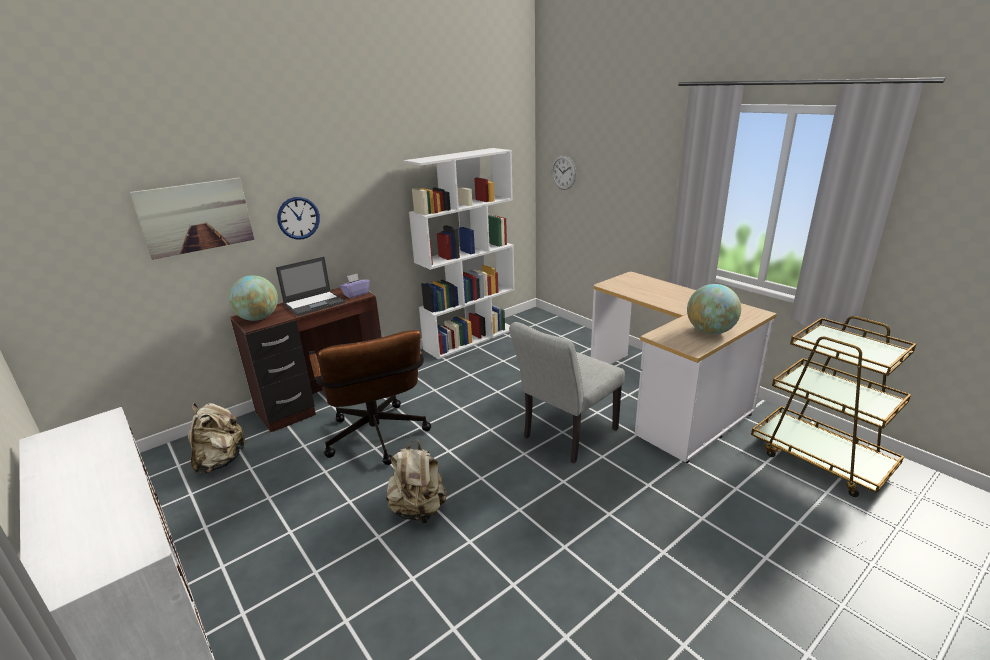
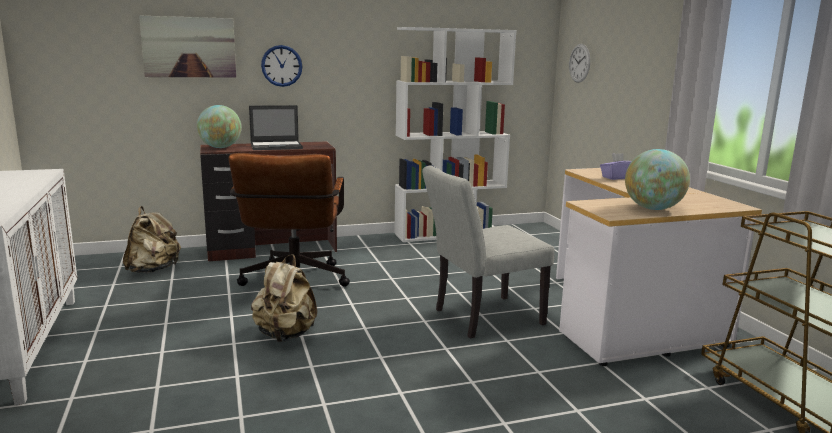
camera: 20 degrees right, 10 degrees down
purple tissue box [340,274,370,298] -> purple tissue box moved to [600,153,632,180]

